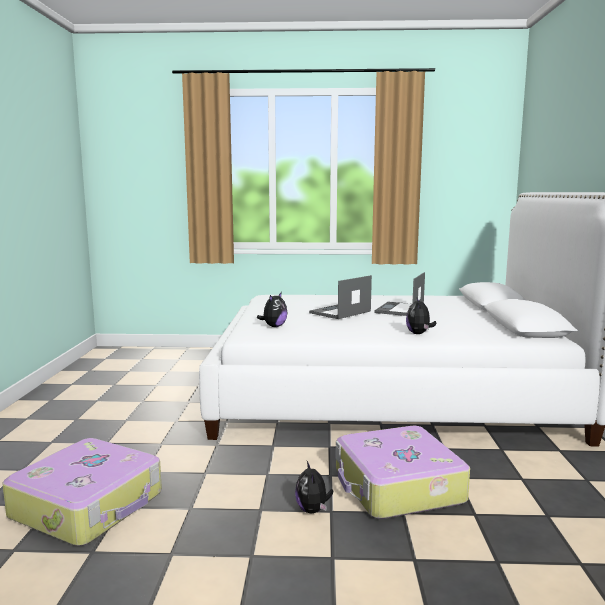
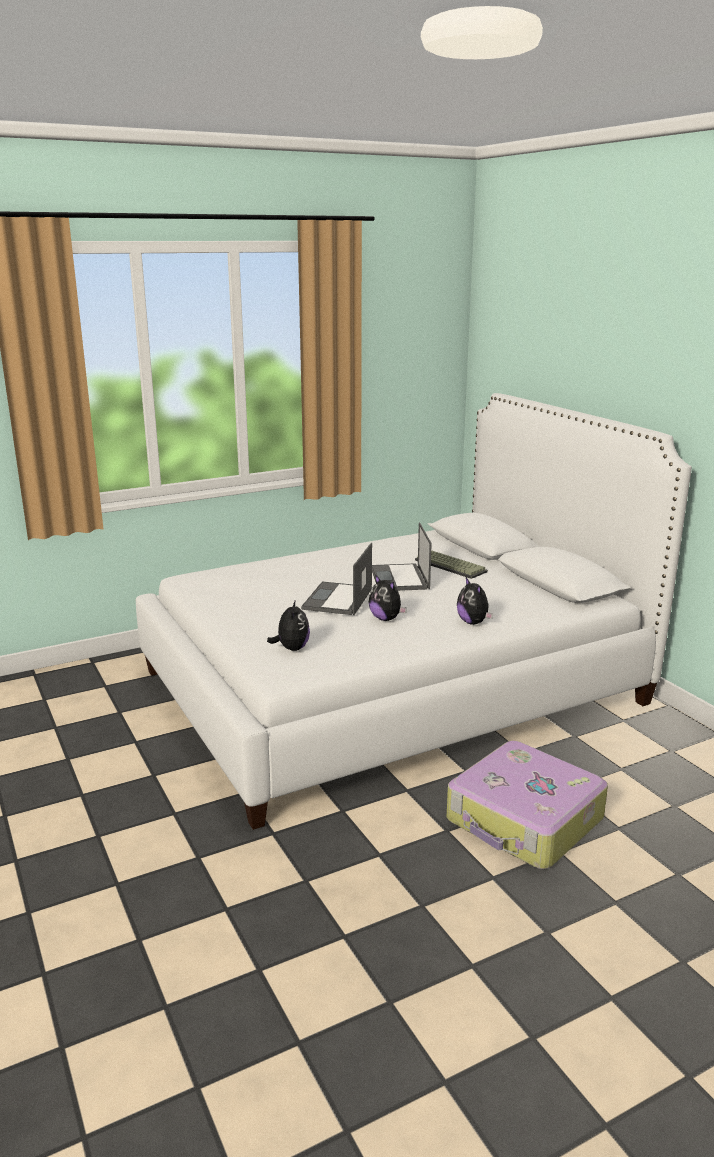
camera: 30 degrees left, 10 degrees up
suitcase [2,438,162,546] -> none
plush toy [295,461,333,513] -> plush toy moved to [369,574,407,621]
none -> keyboard [415,550,488,579]

